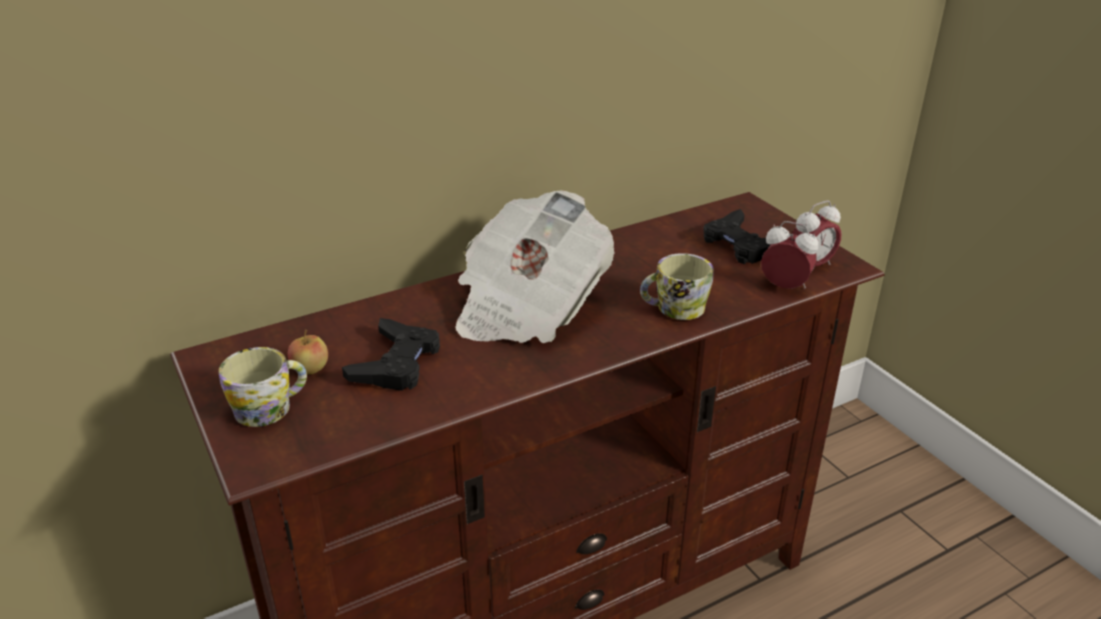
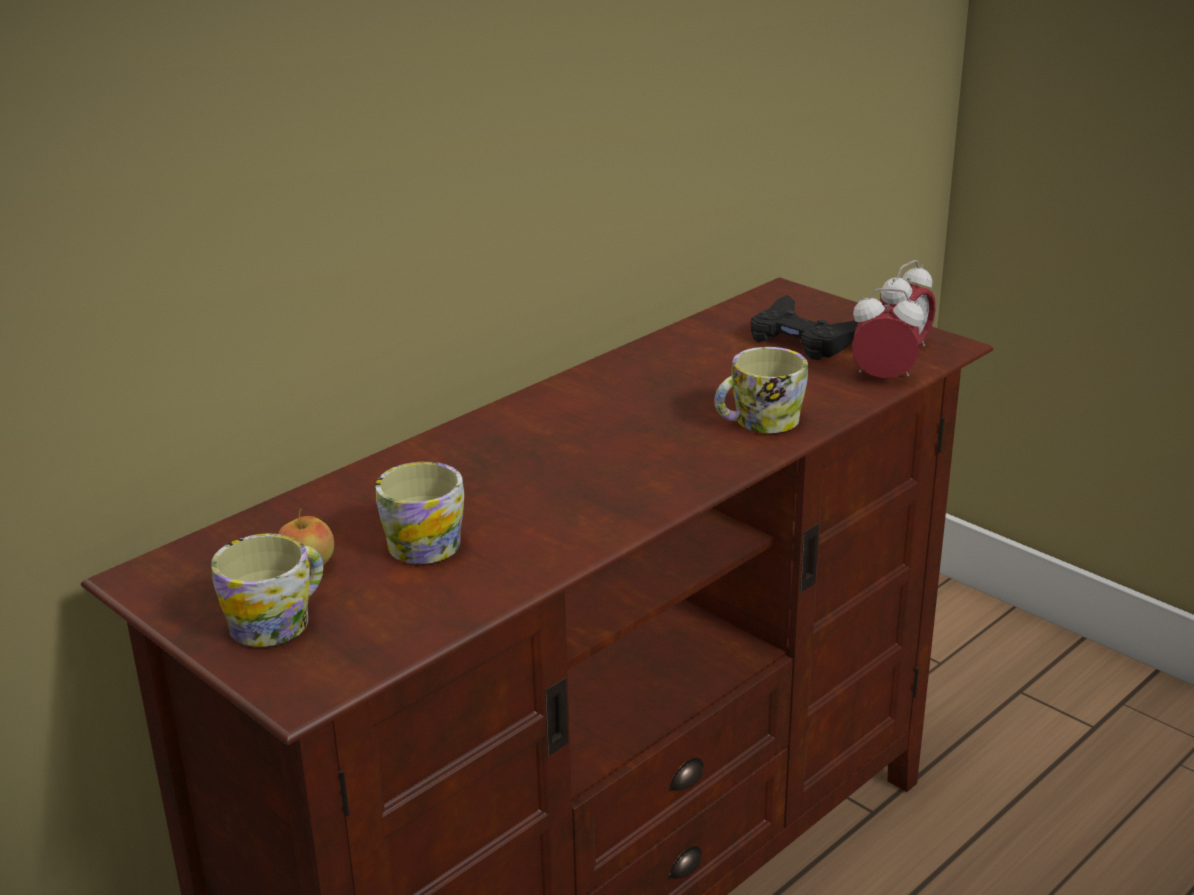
camera: 15 degrees left, 5 degrees down
black game controller [342,318,440,391] -> mug [376,461,464,564]
newspaper [455,190,615,343] -> none

